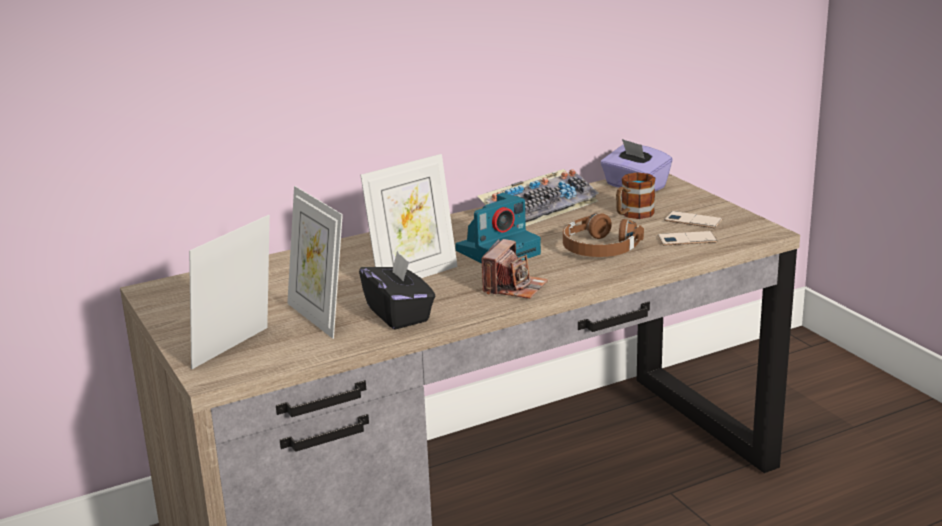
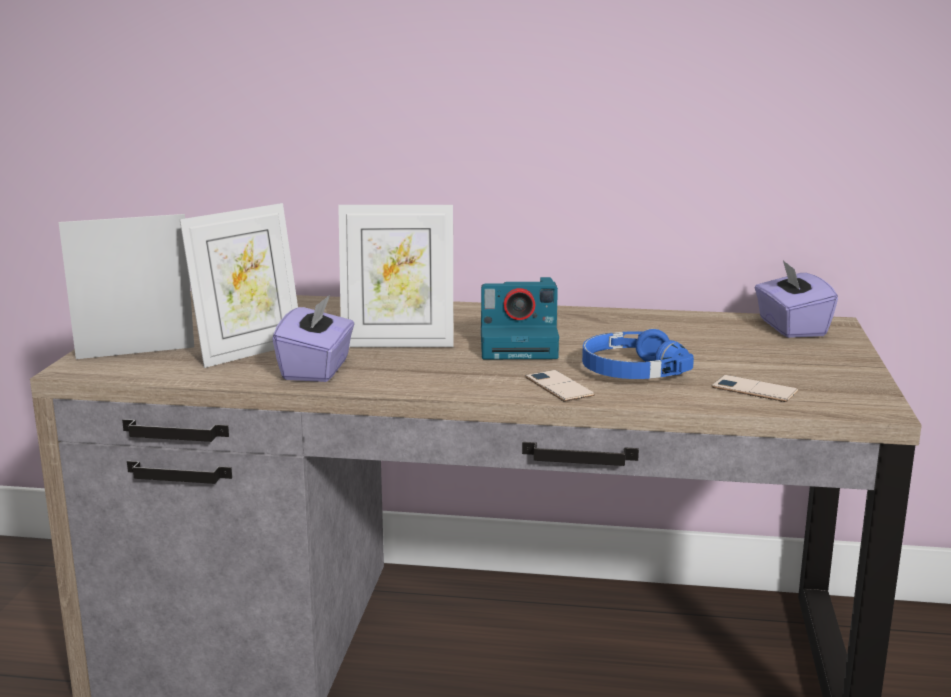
camera: 35 degrees right, 5 degrees down
picture frame [287,186,343,339] -> picture frame turned 135 degrees counterclockwise [179,203,298,368]
black tissue box [359,251,435,329] -> purple tissue box [272,294,354,382]
keyboard [477,169,599,226] -> none
camera [482,239,548,299] -> none
brown headphones [563,213,644,257] -> blue headphones [582,329,694,379]
mug [616,172,655,219] -> none
phone [664,211,722,228] -> phone moved to [526,370,595,401]

